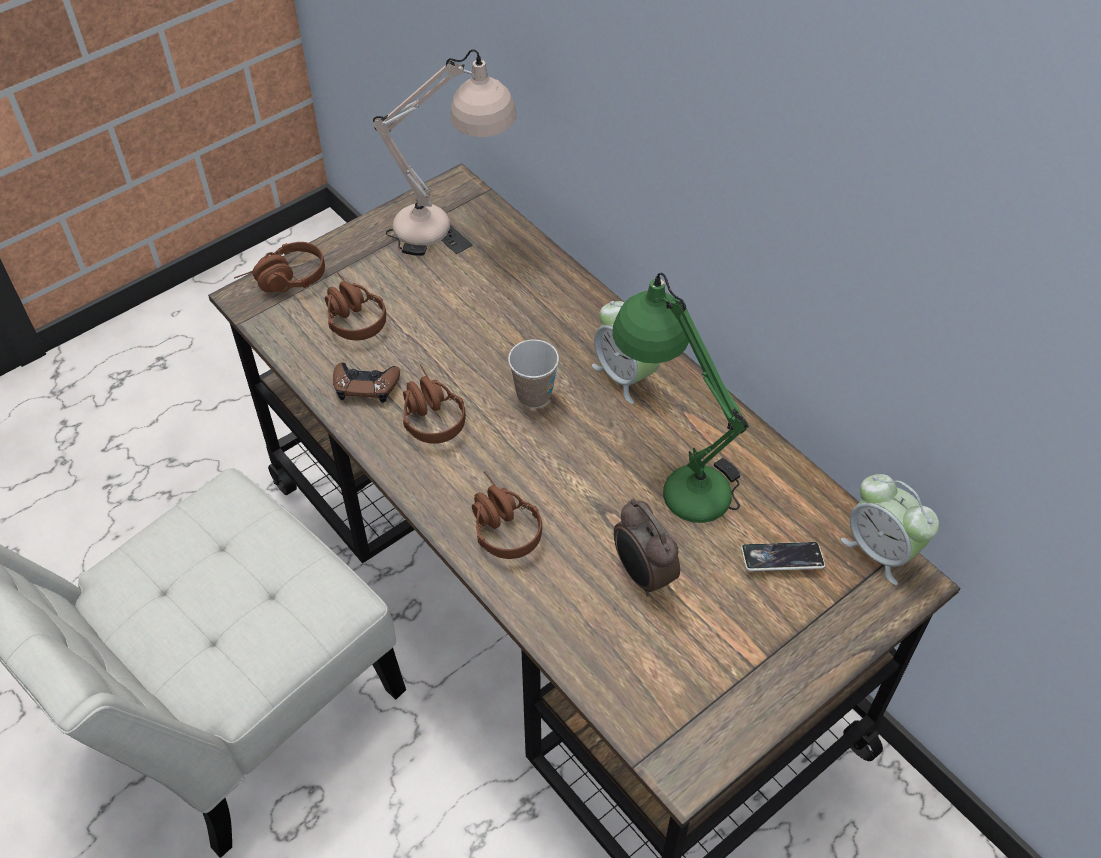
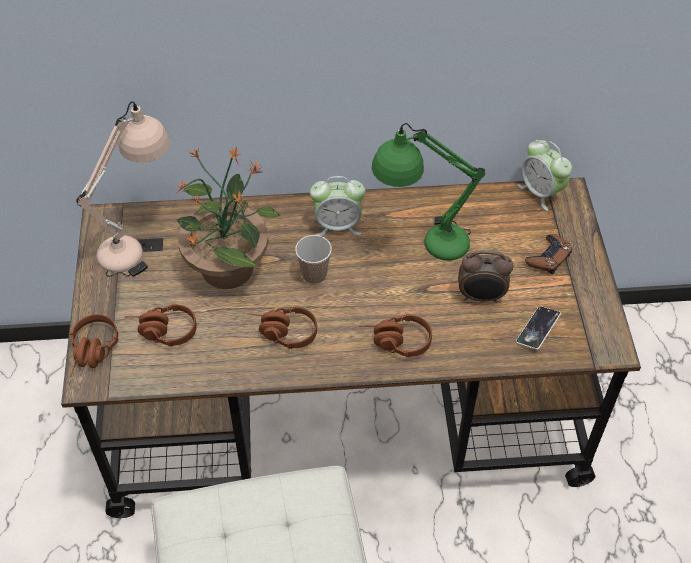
camera: 55 degrees left, 0 degrees up
brown game controller [333,363,400,403] -> brown game controller moved to [525,234,573,274]
phone [741,542,825,571] -> phone moved to [516,306,561,350]
alarm clock [841,474,939,585] -> alarm clock turned 60 degrees clockwise [518,140,572,211]
none -> potted plant [177,147,280,289]

